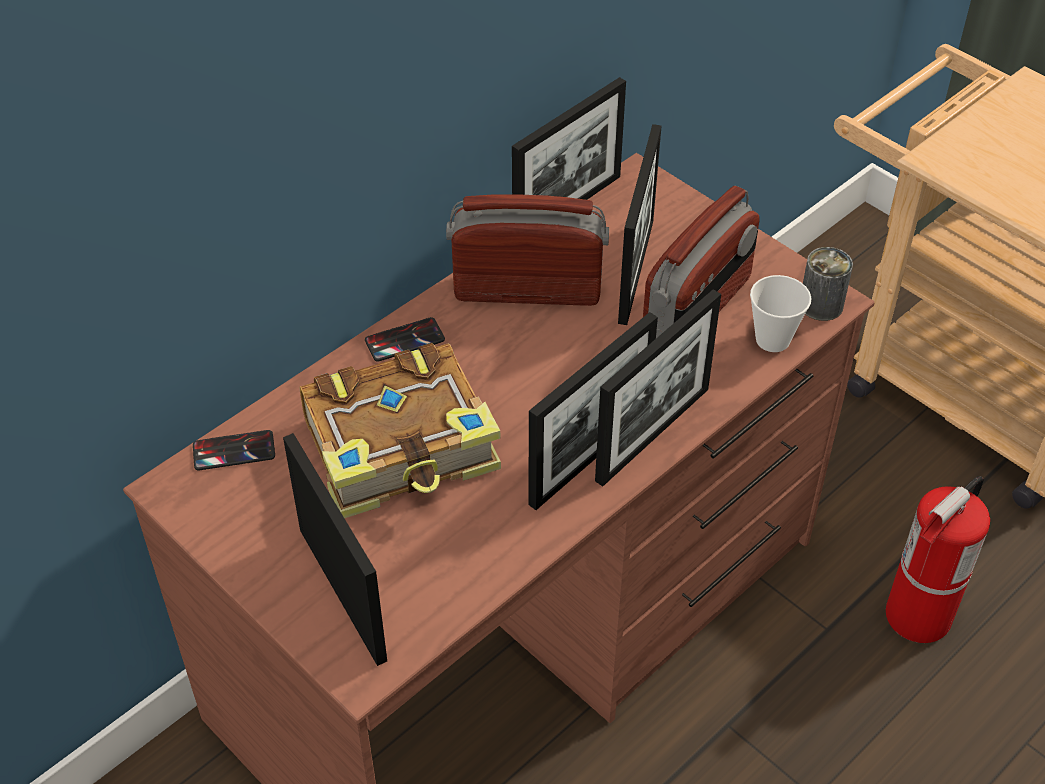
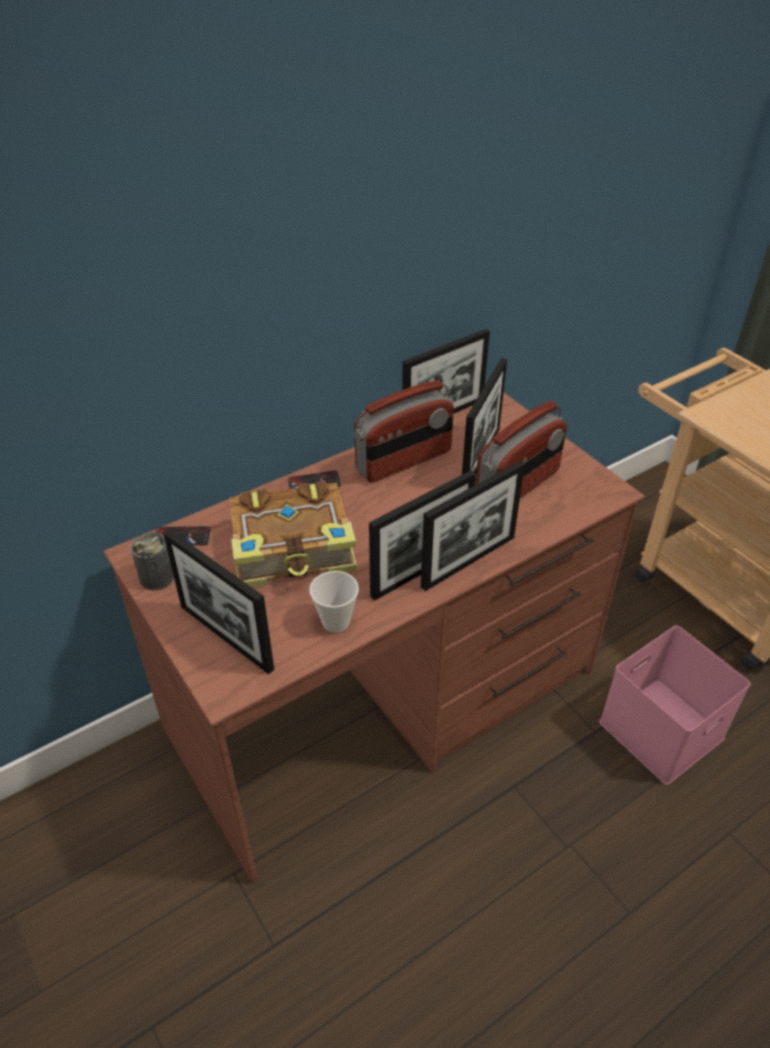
camera: 10 degrees right, 5 degrees down
picture frame [283,433,387,666] -> picture frame turned 150 degrees clockwise [163,529,274,674]
radio [446,194,609,306] -> radio turned 135 degrees clockwise [354,380,454,482]
cup [750,275,811,352] -> cup moved to [309,571,359,633]
can [803,247,853,321] -> can moved to [131,533,174,590]
fire extinguisher [886,476,990,643] -> pink storage box [599,625,751,784]

